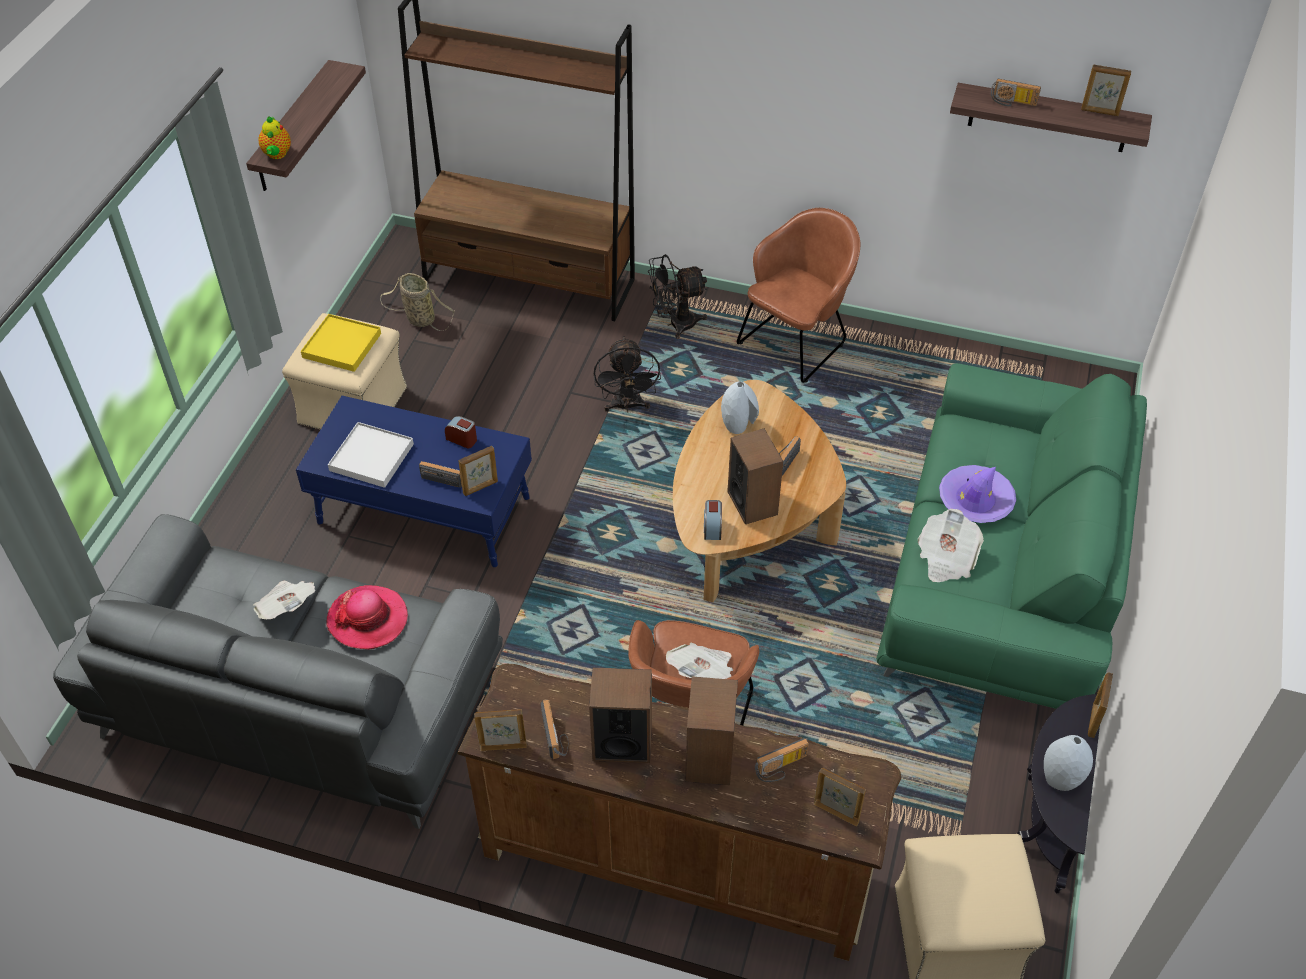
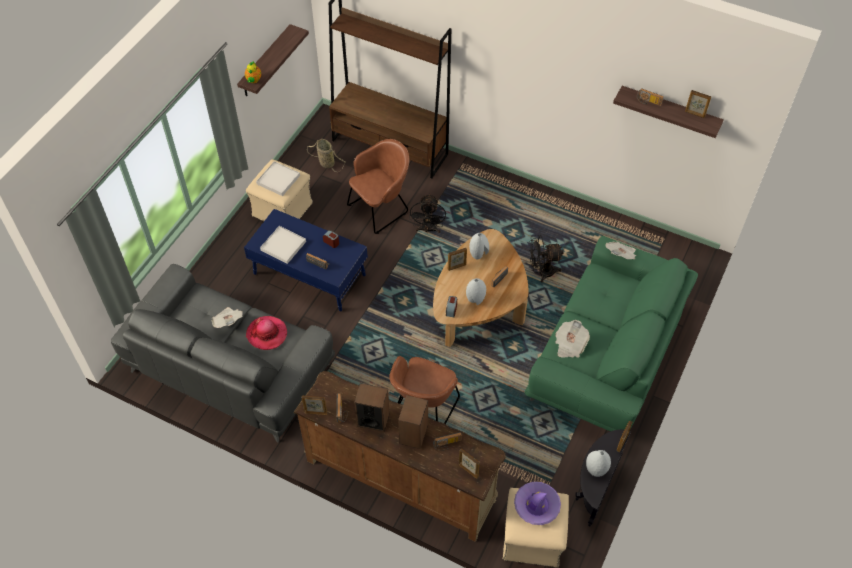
camera: 10 degrees right, 5 degrees up
yellow tray [301,314,381,372] -> white tray [256,161,300,196]
picture frame [458,446,498,496] -> picture frame moved to [448,248,467,271]
black fan [648,254,707,339] -> black fan moved to [529,235,564,282]
newspaper [666,643,733,679] -> newspaper moved to [606,241,636,259]
speaker [727,429,783,524] -> grey vase [466,278,486,305]
brown armchair [737,208,861,383] -> brown armchair moved to [347,139,410,234]
purple hat [939,465,1016,523] -> purple hat moved to [514,482,561,525]

